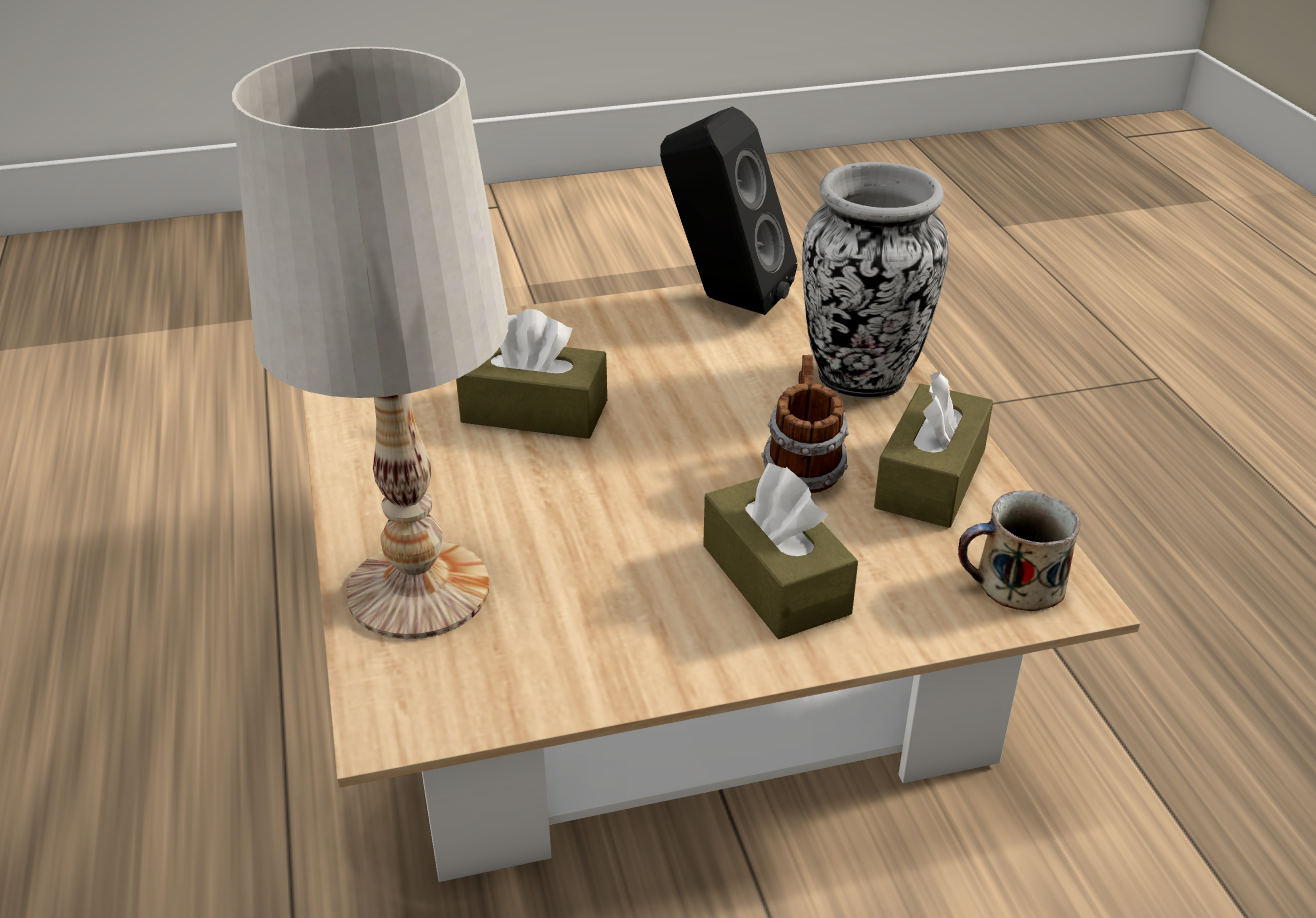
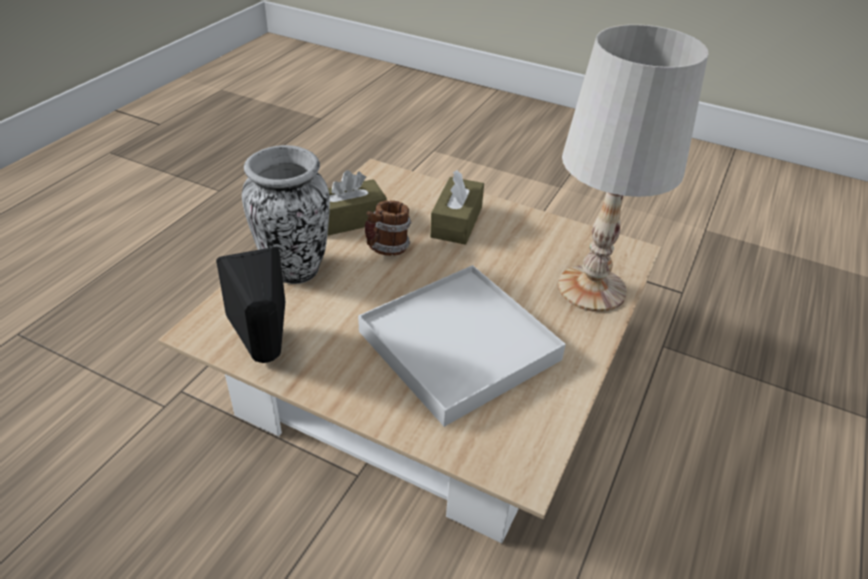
camera: 140 degrees left, 5 degrees up
brown tissue box [456,309,607,439] -> white tray [358,265,566,427]
mug [958,490,1080,611] -> none

